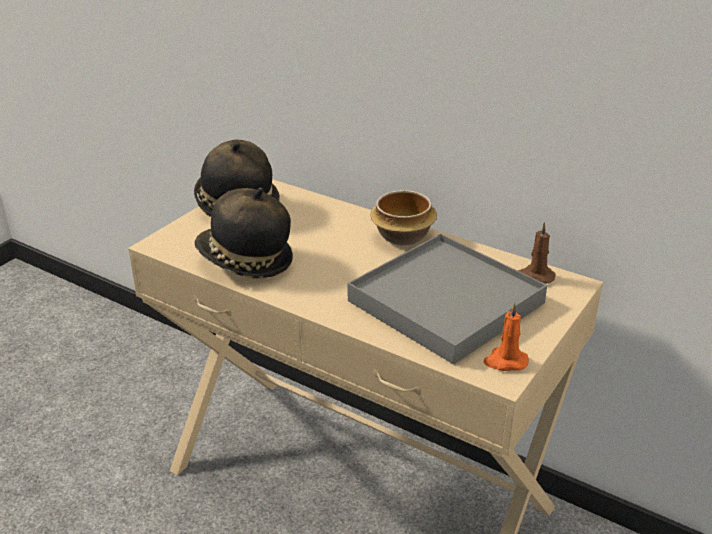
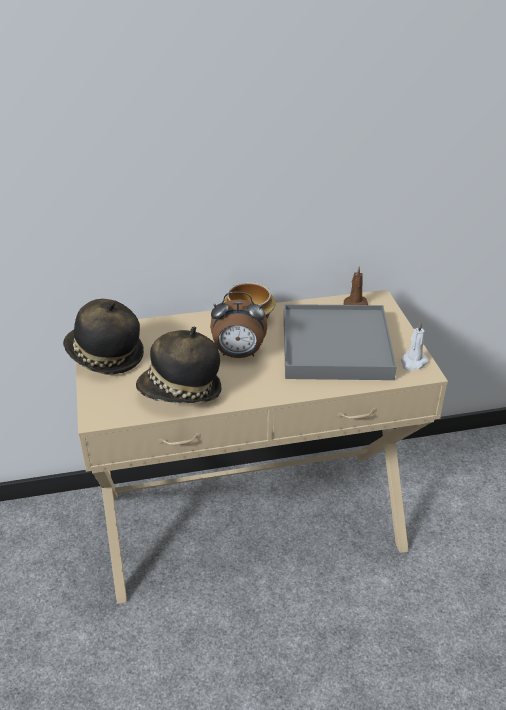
camera: 45 degrees left, 5 degrees up
orange candle [484,302,529,371] -> white candle [401,322,429,371]
none -> alarm clock [210,291,267,358]

